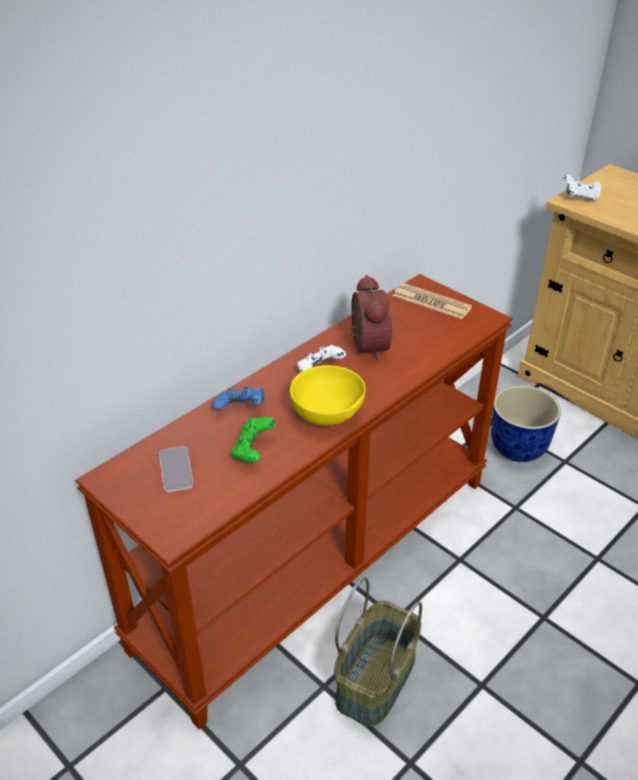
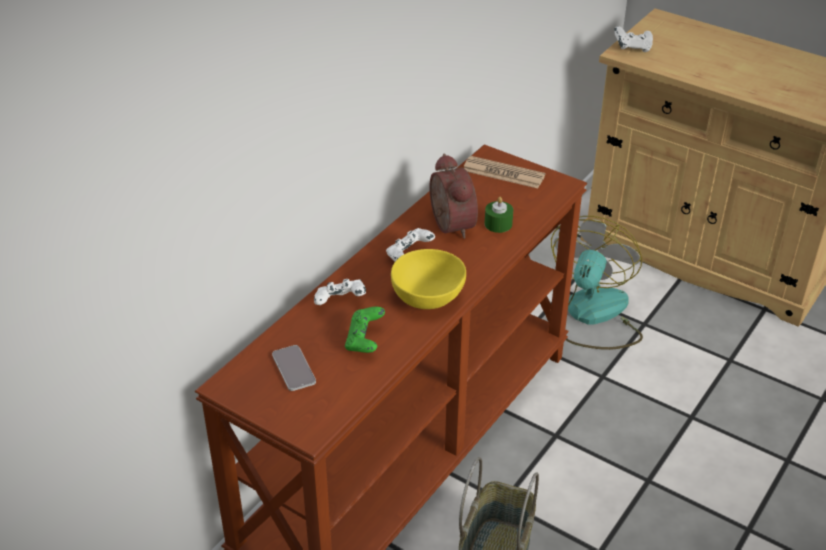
camera: 10 degrees left, 0 degrees up
blue game controller [213,386,264,410] -> white game controller [314,279,366,305]
planter [491,385,561,462] -> fan [551,216,643,350]
none -> green candle [485,197,513,233]

